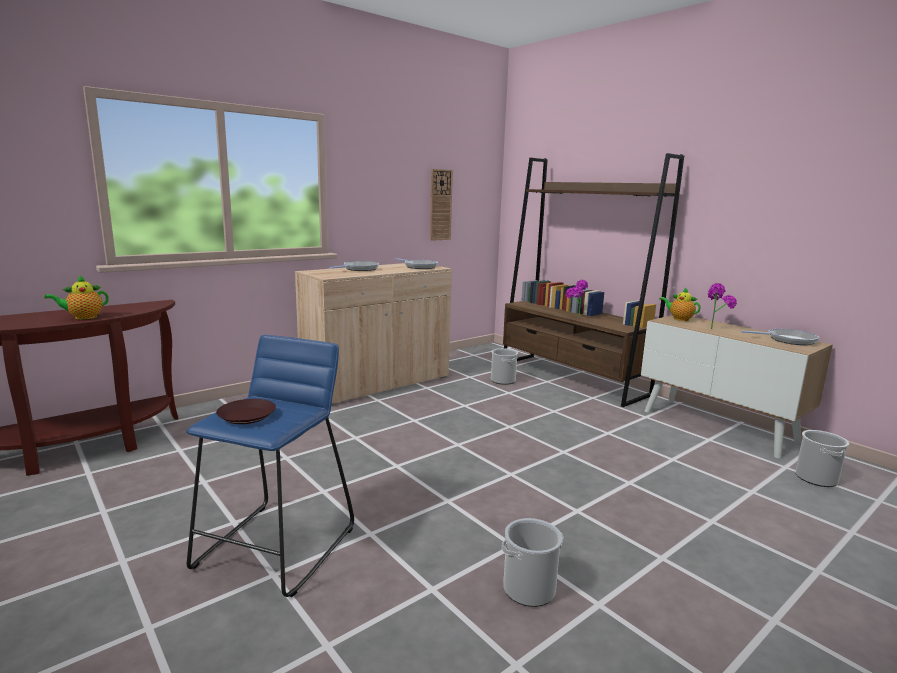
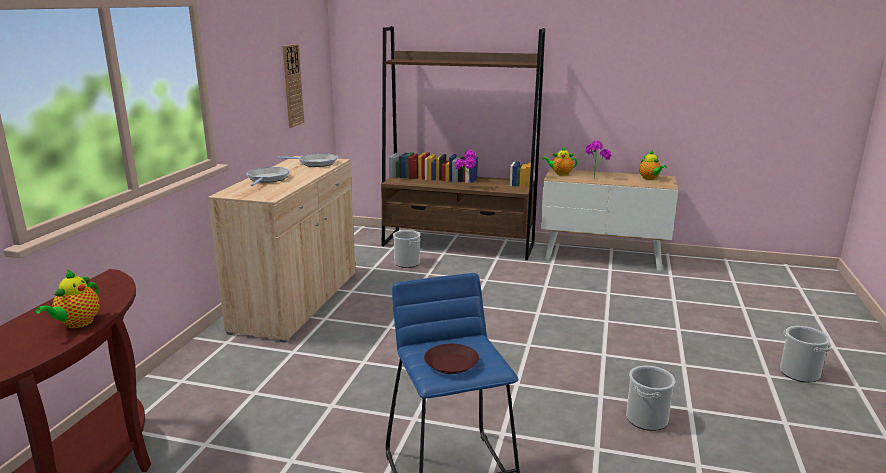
camera: 35 degrees left, 5 degrees up
frying pan [741,329,820,346] -> teapot [639,150,666,180]
bucket [796,430,849,487] -> bucket moved to [780,326,831,383]

